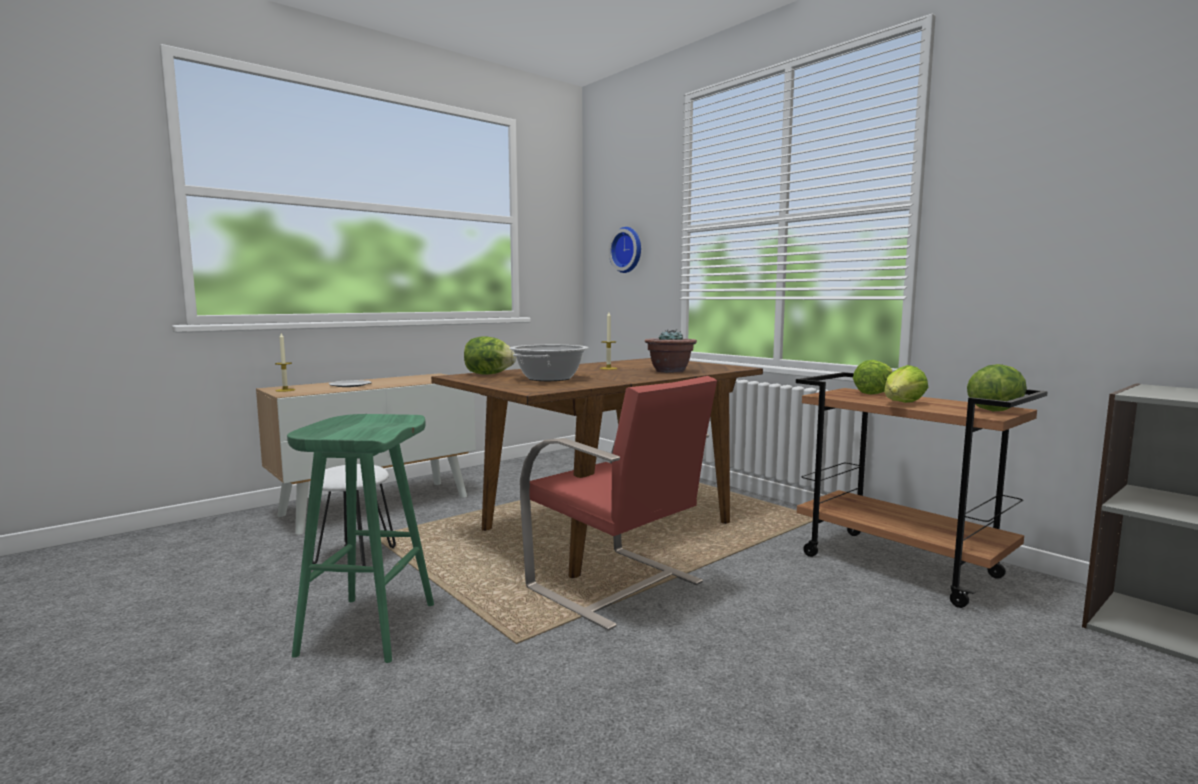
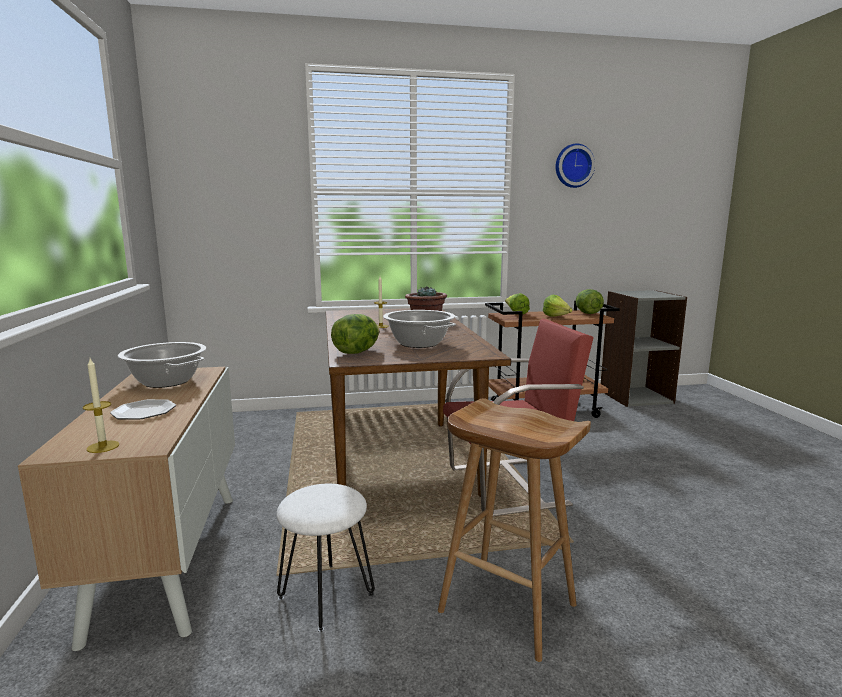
camera: 60 degrees left, 5 degrees up
green stool [287,414,434,663] -> brown stool [438,398,591,662]
wall clock [609,227,641,273] -> wall clock moved to [556,144,595,188]
none -> cooking pot [118,342,206,388]

